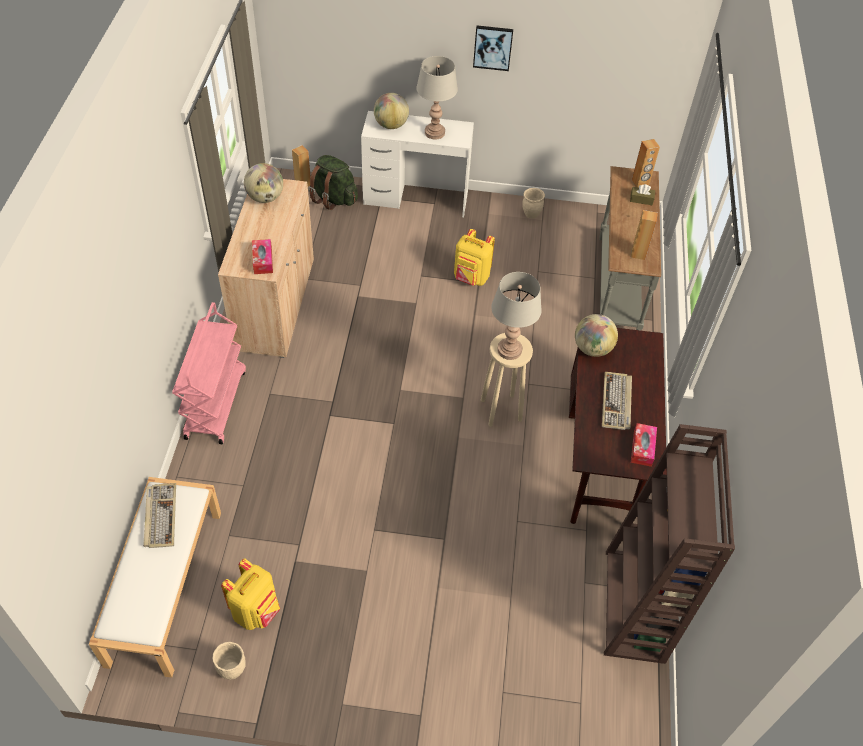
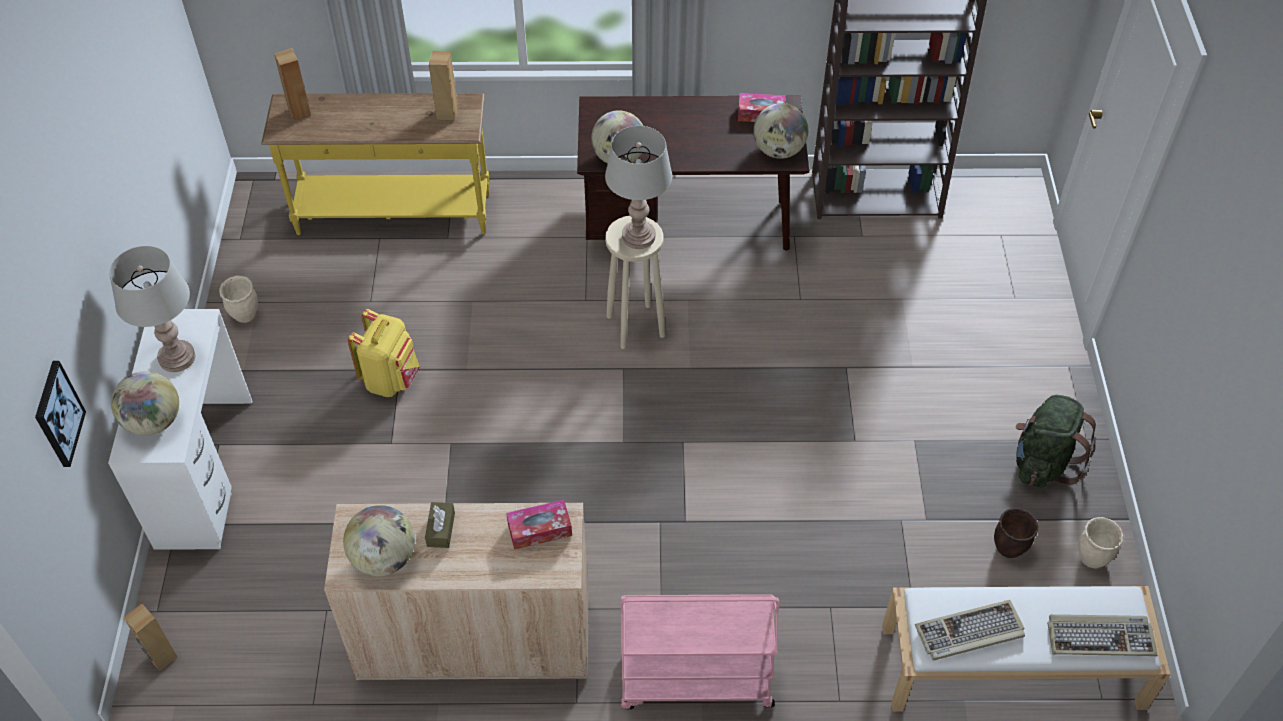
camera: 95 degrees left, 0 degrees up
yellow backpack [221,558,280,630] -> brown planter [994,508,1038,558]
green backpack [309,155,358,210] -> green backpack moved to [1016,395,1096,488]
picture [473,25,513,71] -> picture moved to [35,361,86,467]
grey console table [599,166,661,331] -> yellow console table [261,93,489,235]
keyboard [602,372,632,430] -> keyboard moved to [1047,614,1157,656]
brown tissue box [630,184,655,205] -> brown tissue box moved to [425,502,455,548]
none -> globe [753,103,808,159]

